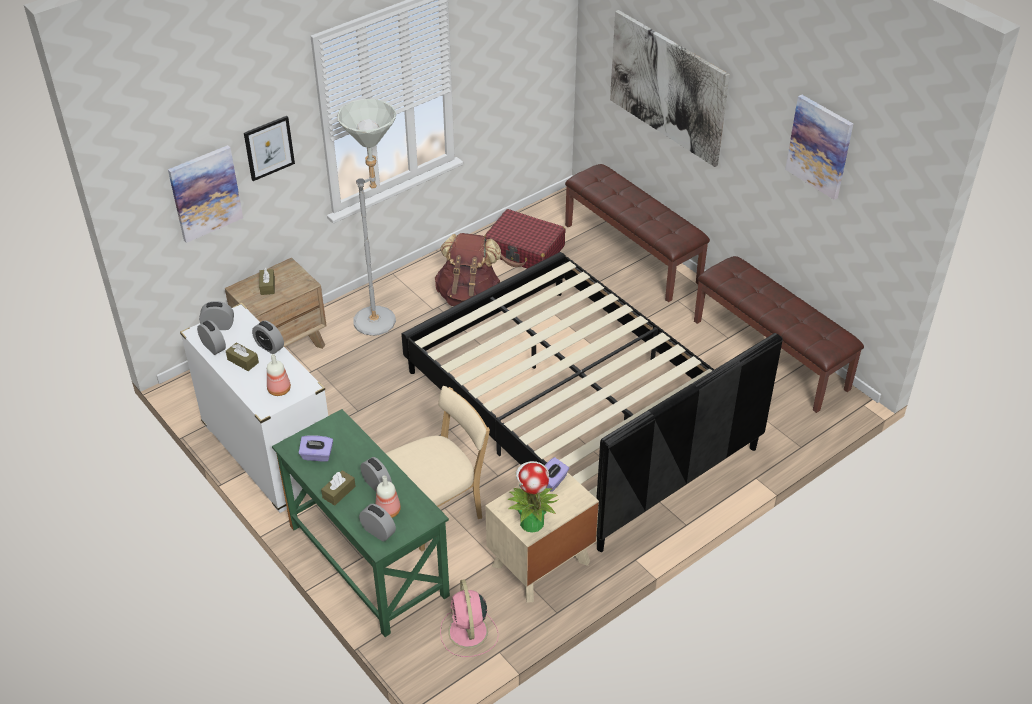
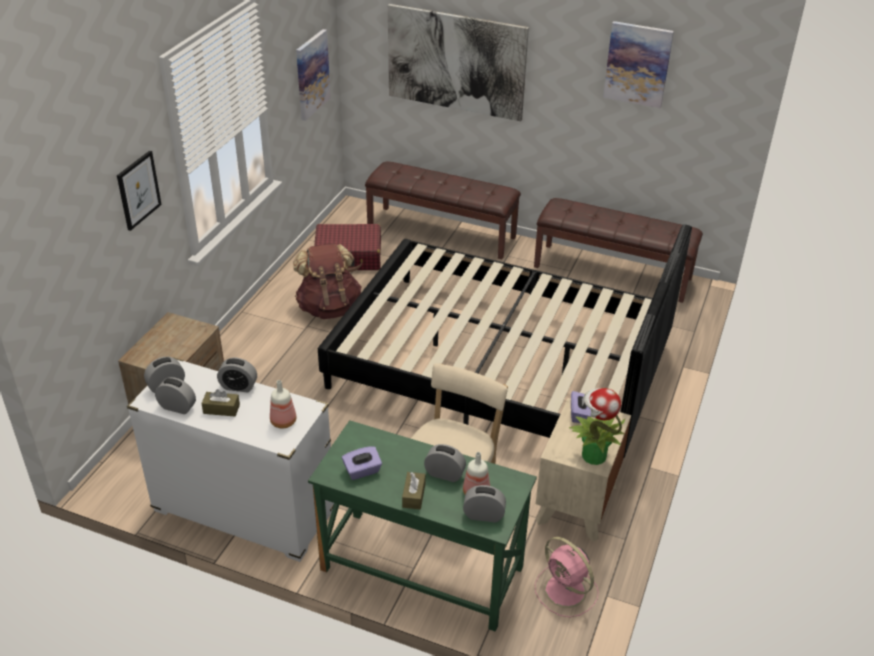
camera: 30 degrees left, 5 degrees down
picture [168,145,243,243] -> picture moved to [296,29,331,121]
brown tissue box [259,268,275,295] -> none
grey floor lamp [337,99,396,336] -> none

